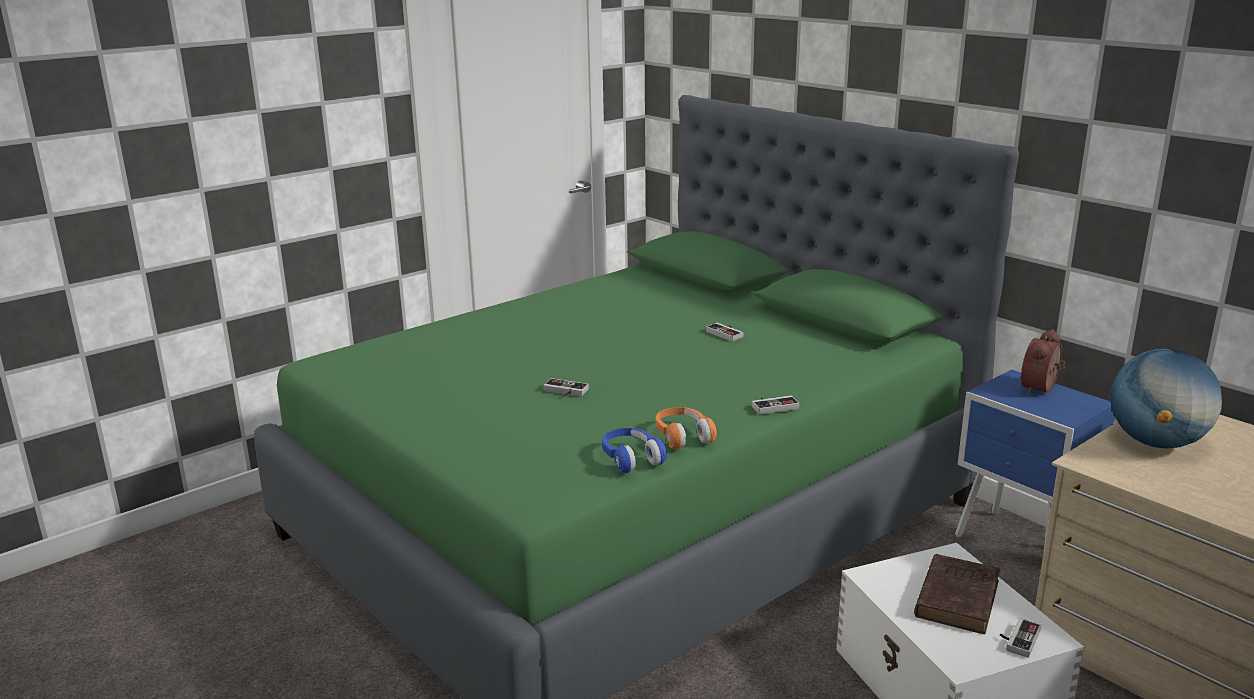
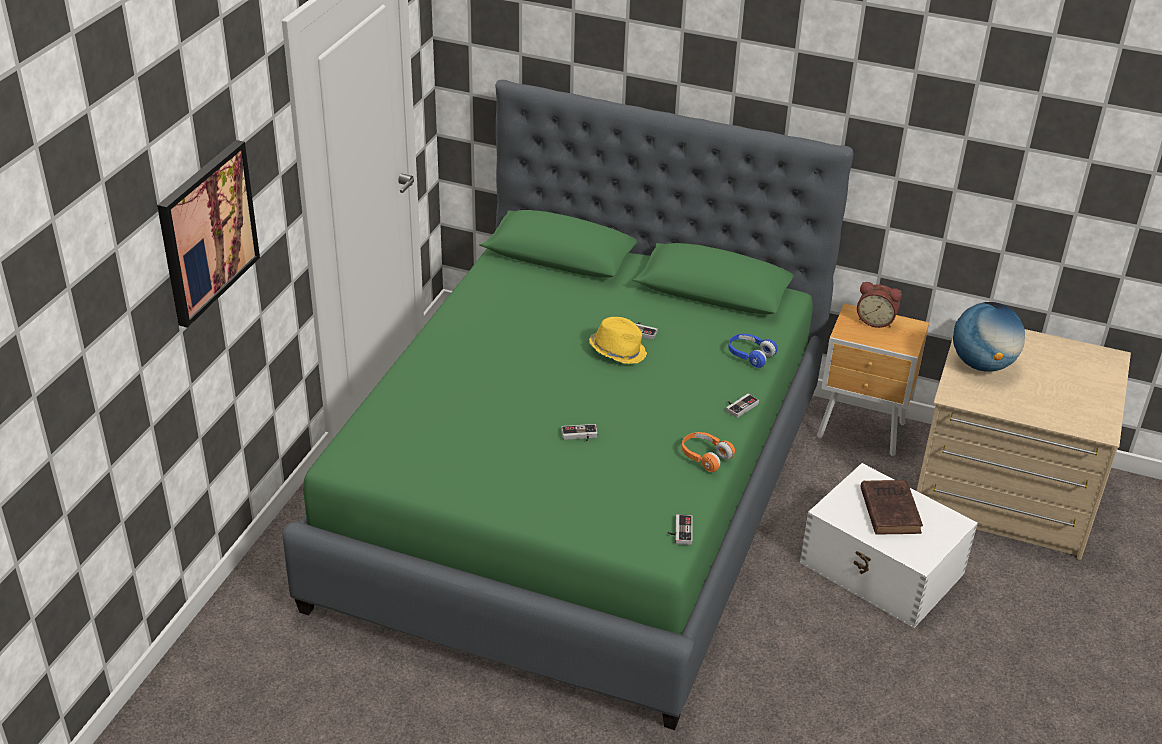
camera: 30 degrees left, 15 degrees up
blue headphones [602,428,667,473] -> blue headphones moved to [728,334,778,368]
blue nightstand [955,370,1114,554] -> brown nightstand [817,303,929,457]
game controller [1000,618,1041,658] -> game controller moved to [668,514,693,545]
alarm clock [1021,329,1065,395] -> alarm clock turned 75 degrees counterclockwise [857,282,902,328]
none -> picture [157,140,260,328]
none -> yellow hat [589,317,647,364]

